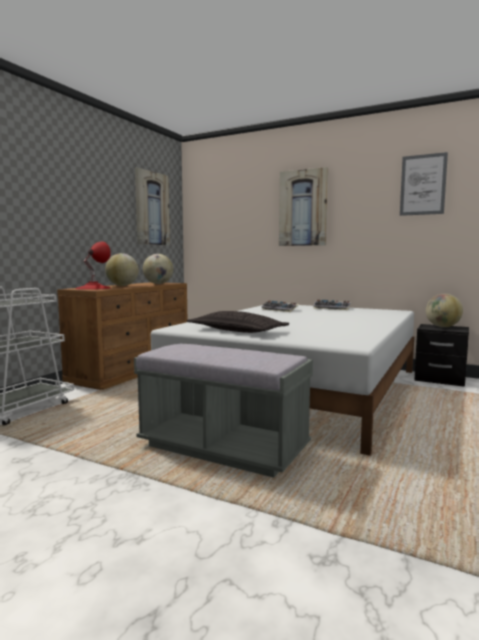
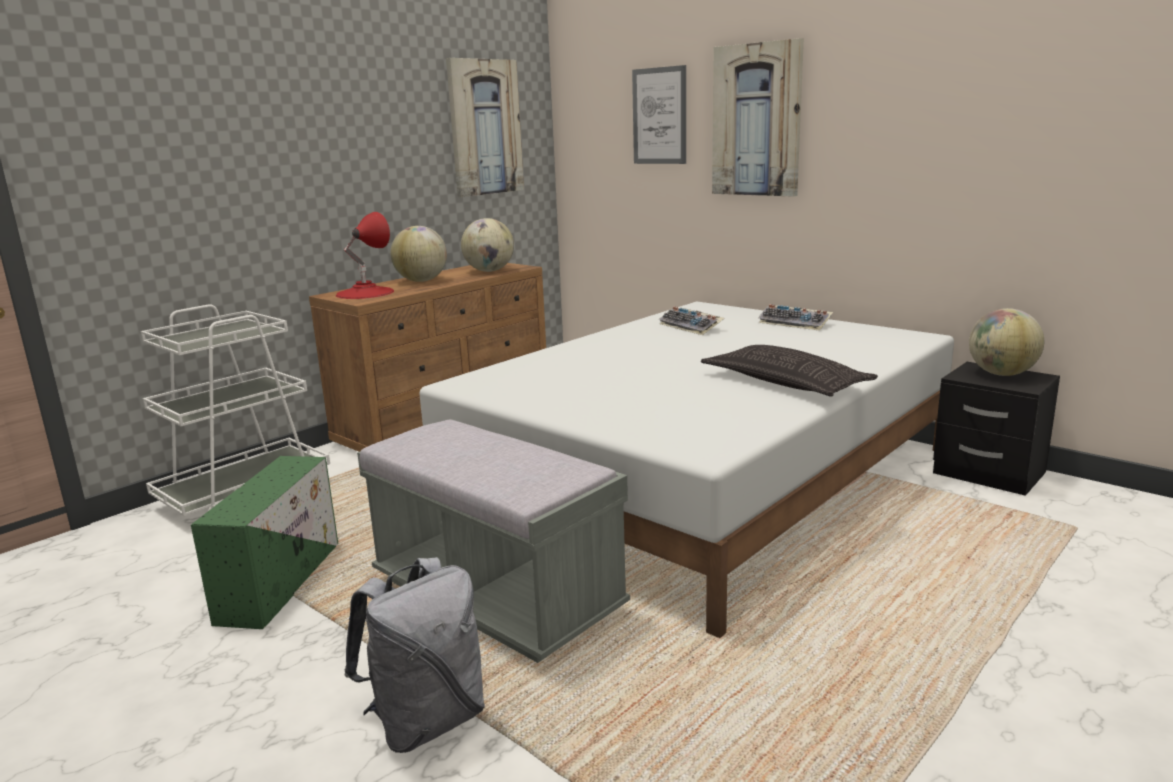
camera: 15 degrees right, 10 degrees up
pillow [187,311,290,333] -> pillow moved to [701,345,878,397]
picture [400,152,448,216] -> picture moved to [632,65,686,164]
none -> green storage box [191,456,338,629]
none -> grey backpack [344,557,485,753]

